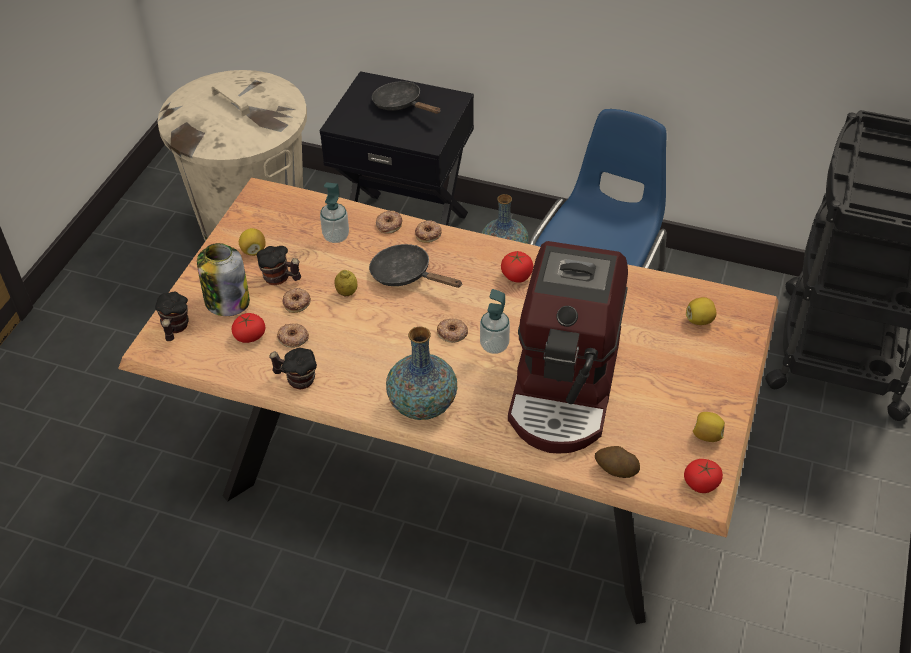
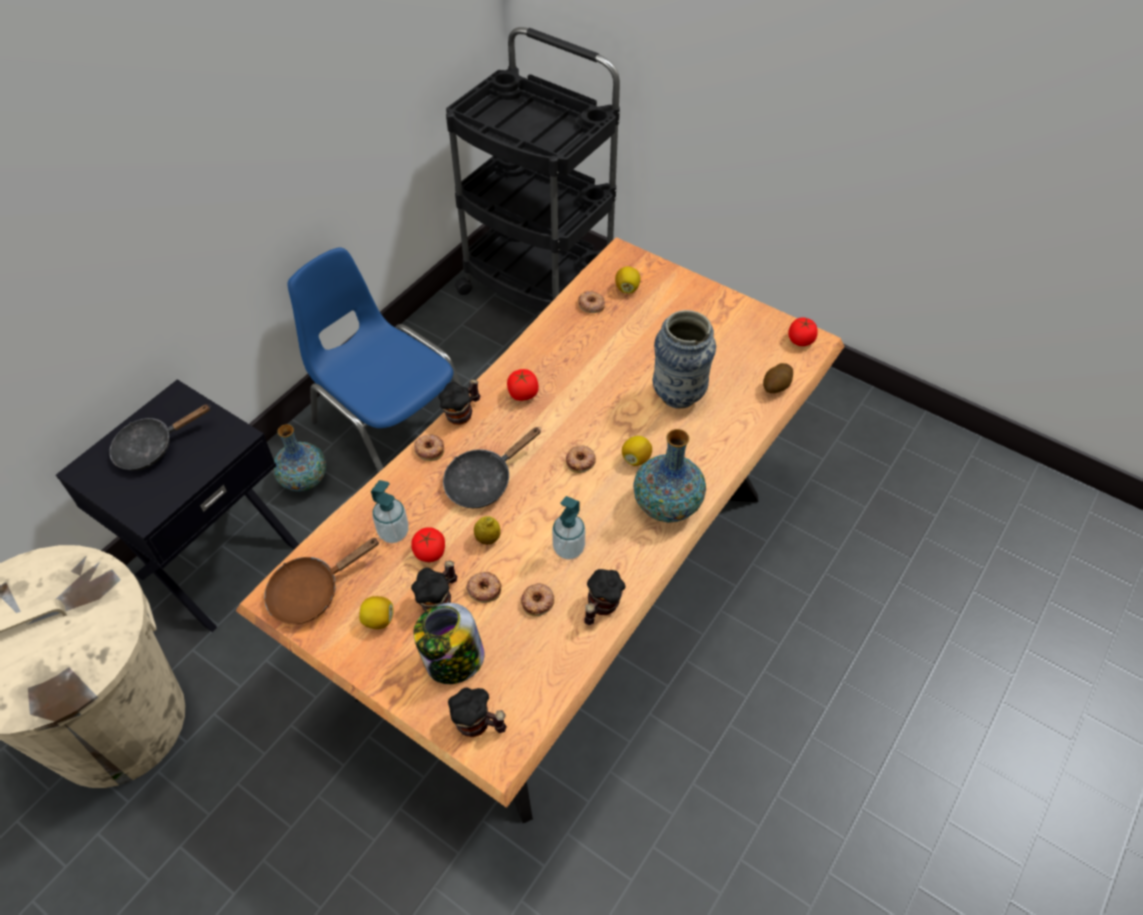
camera: 75 degrees left, 5 degrees up
tomato [232,313,265,343] -> tomato moved to [411,527,445,562]
donut [376,211,402,234] -> donut moved to [578,291,605,313]
soap dispenser [480,289,510,354] -> soap dispenser moved to [552,496,585,560]
coffee machine [508,241,628,453] -> vase [653,310,716,409]
lemon [693,412,725,442] -> lemon moved to [622,436,652,466]
none -> brown frying pan [264,538,380,624]
none -> mug [438,379,480,425]

